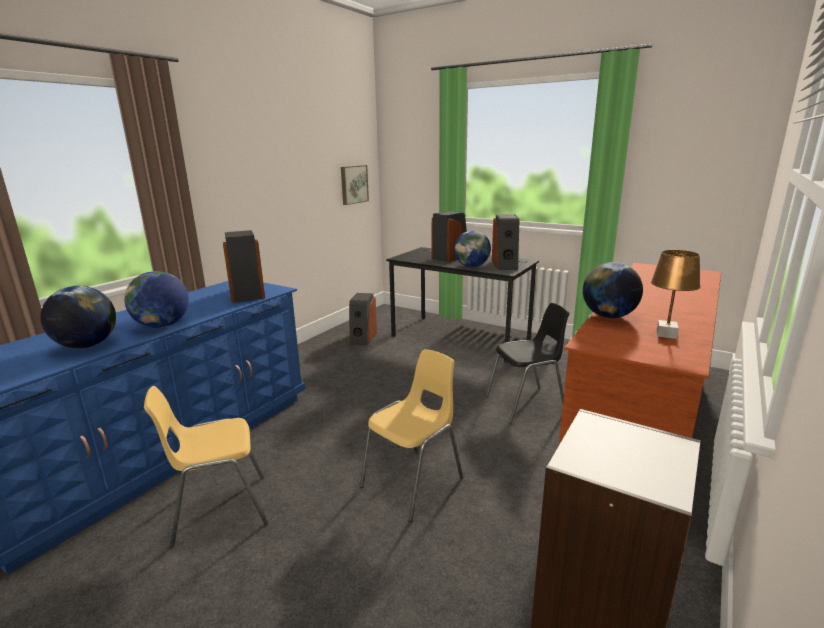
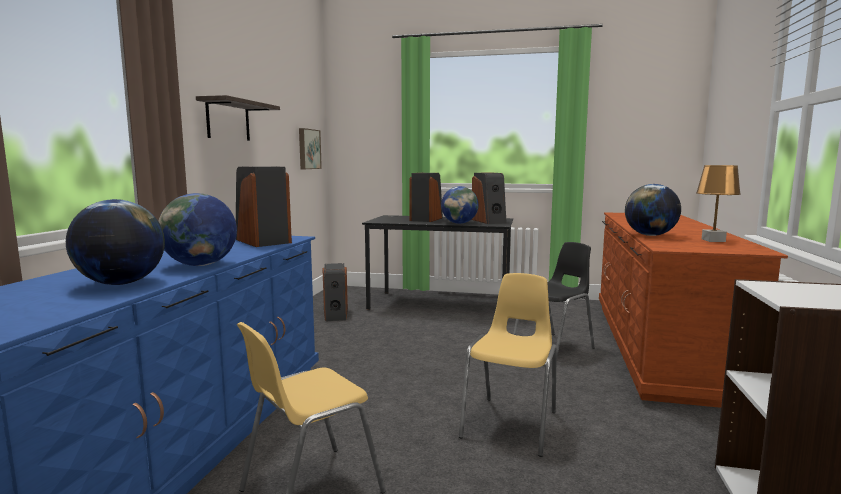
camera: 20 degrees left, 10 degrees down
none -> shelf [196,95,280,141]

